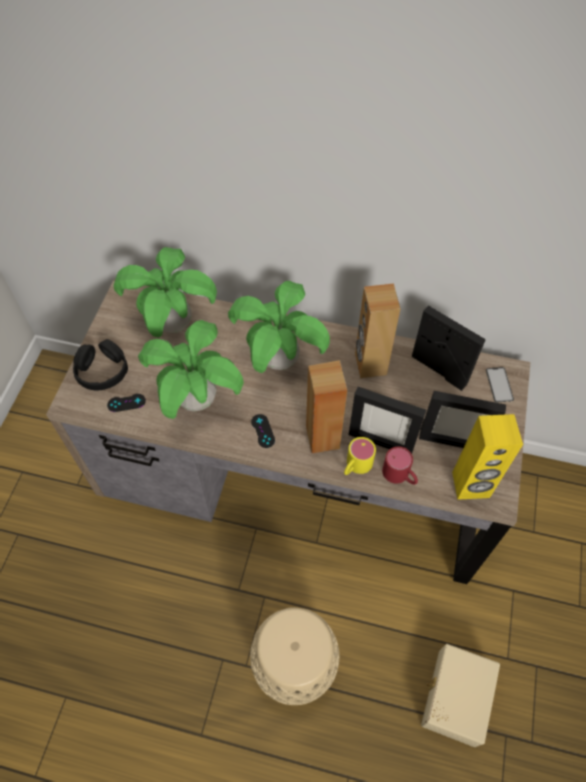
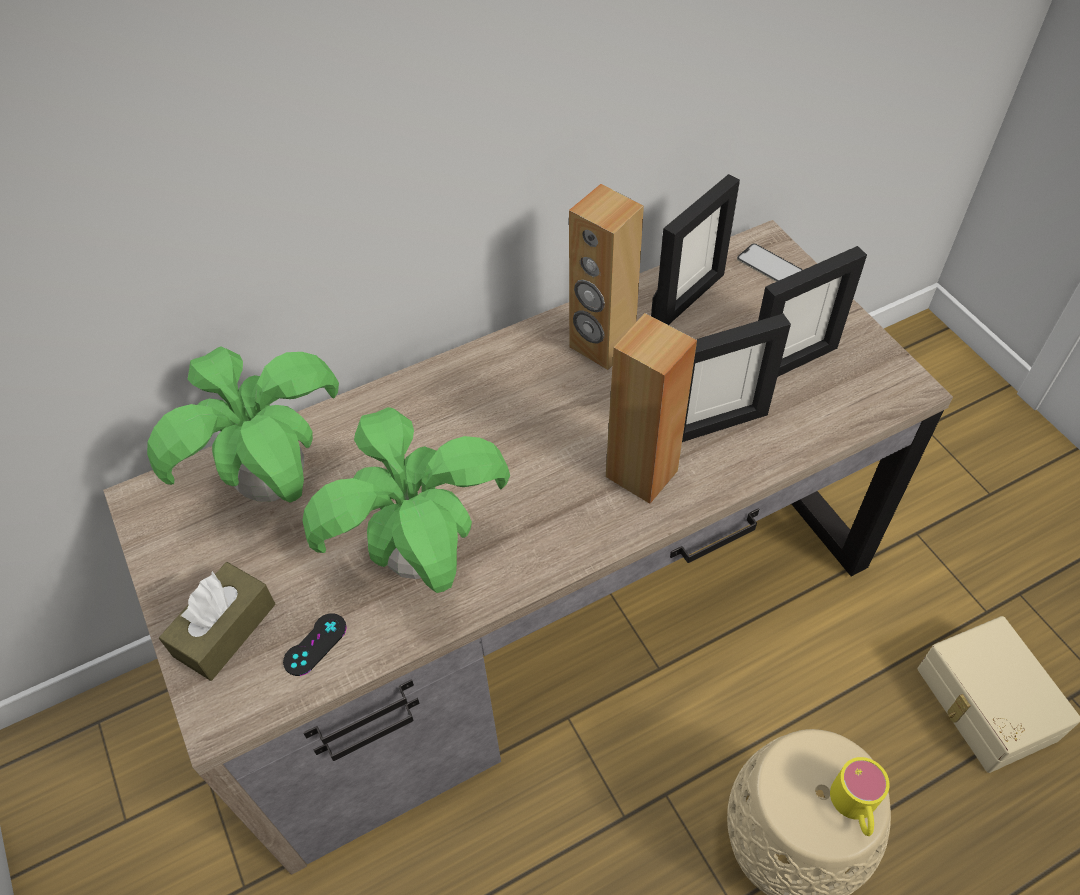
camera: 40 degrees left, 5 degrees down
black headphones [73,339,128,390] -> brown tissue box [159,562,275,681]
potted plant [228,281,330,373] -> none
black game controller [251,414,275,448] -> none
yellow mug [344,437,376,475] -> yellow mug moved to [830,757,890,836]
red mug [382,446,418,485] -> none
picture frame [412,306,486,391] -> picture frame turned 135 degrees clockwise [651,174,740,325]
yellow speaker [452,414,523,500] -> none

